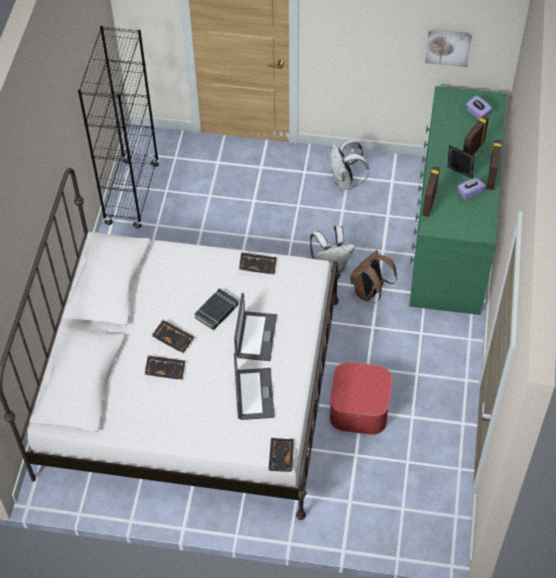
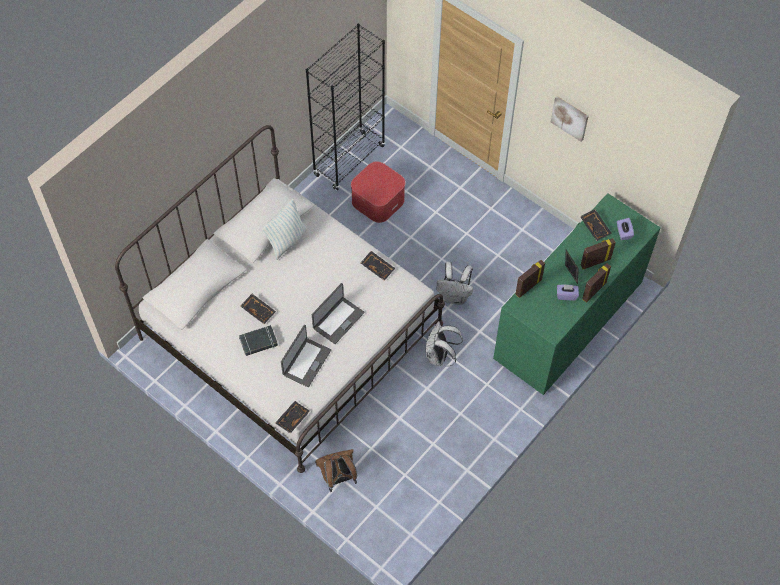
camera: 30 degrees right, 5 degrees up
black tray [151,320,194,353] -> black tray moved to [580,209,612,241]
black book [194,289,238,330] -> black book moved to [239,325,278,356]
white backpack [330,139,369,190] -> white backpack moved to [425,321,463,366]
ottoman [330,362,392,435] -> ottoman moved to [351,161,405,223]
brown backpack [350,250,397,303] -> brown backpack moved to [315,449,357,492]
picture [425,29,472,67] -> picture moved to [551,96,589,142]
none -> pillow [262,198,307,260]

